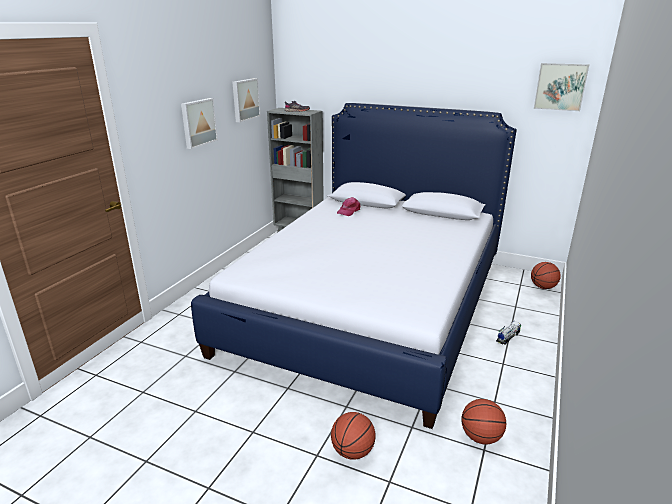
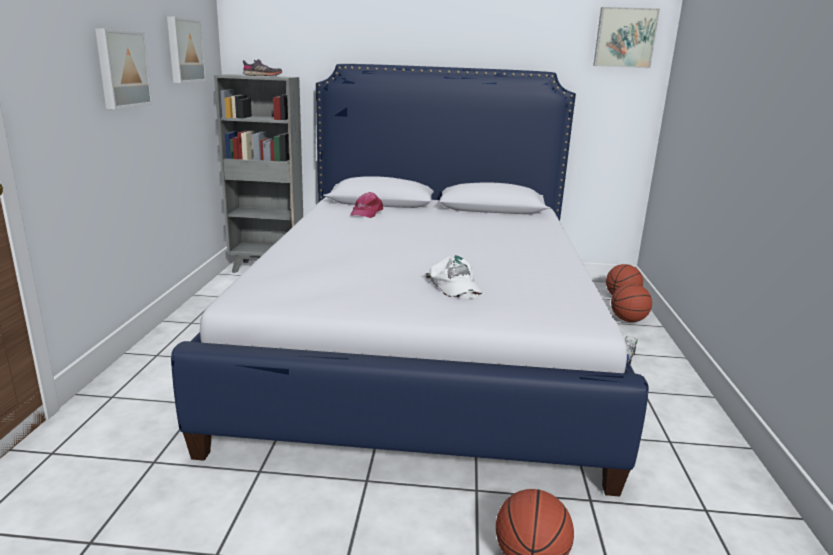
camera: 20 degrees left, 5 degrees down
basketball [462,399,506,444] -> basketball moved to [611,283,652,322]
none -> white cap [425,255,482,299]

